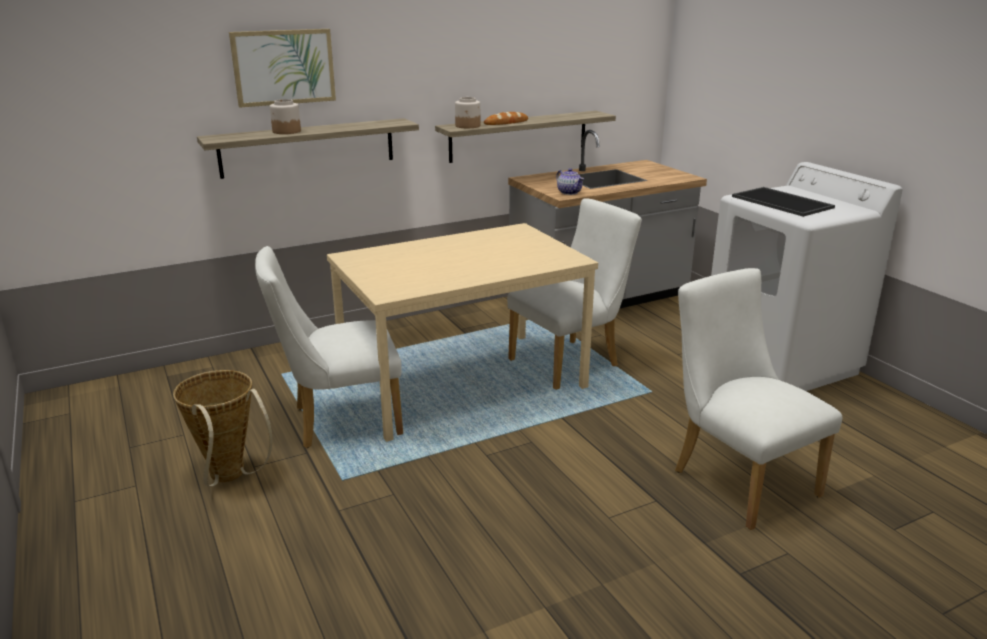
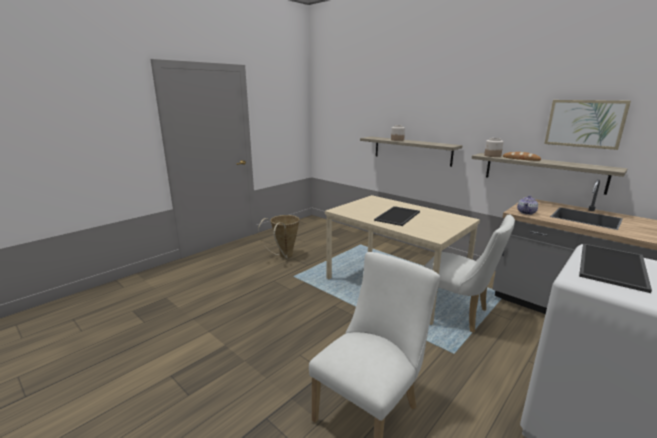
camera: 70 degrees right, 5 degrees down
picture [229,29,336,107] -> picture moved to [544,100,631,150]
white chair [255,246,403,448] -> none
none -> tray [374,206,420,226]

